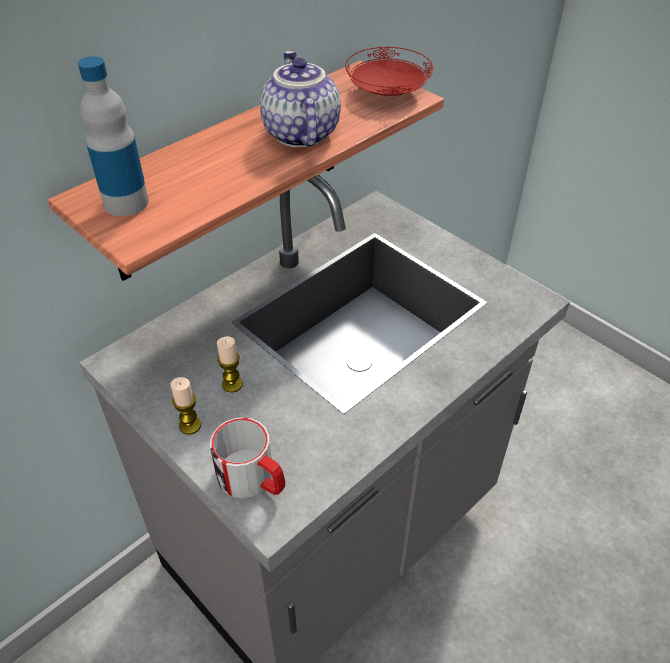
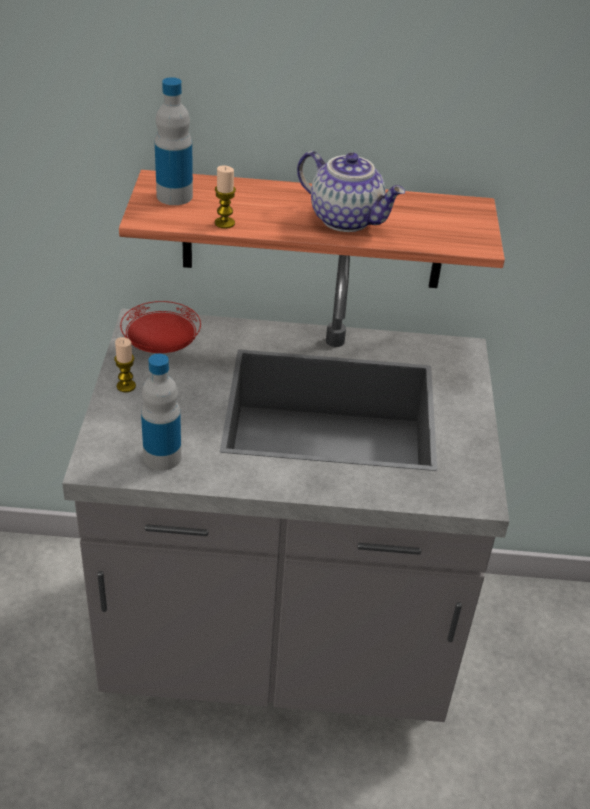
camera: 45 degrees right, 5 degrees down
mug [210,417,285,498] -> none
candle [217,336,243,392] -> candle moved to [215,166,236,229]
teapot [260,51,341,148] -> teapot turned 90 degrees clockwise [297,151,405,232]
red plate [345,47,433,96] -> red plate moved to [120,301,201,353]
none -> bottle [141,354,181,470]

